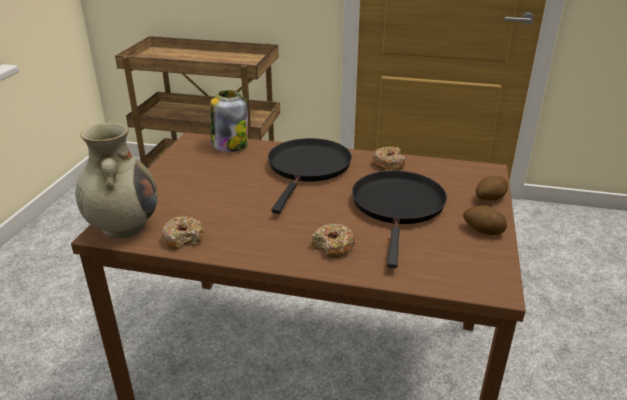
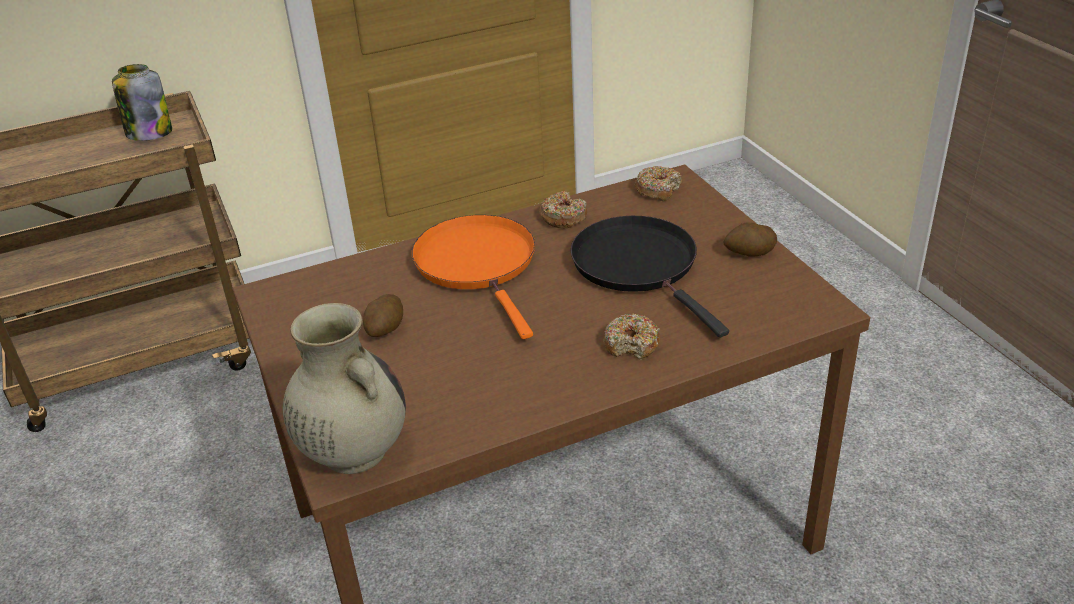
camera: 35 degrees left, 5 degrees up
donut [162,216,204,249] -> donut moved to [635,166,682,201]
jar [210,90,248,152] -> jar moved to [112,64,172,141]
black frying pan [268,138,352,214] -> orange frying pan [412,215,535,339]
potato [476,176,508,201] -> potato moved to [363,294,403,337]

